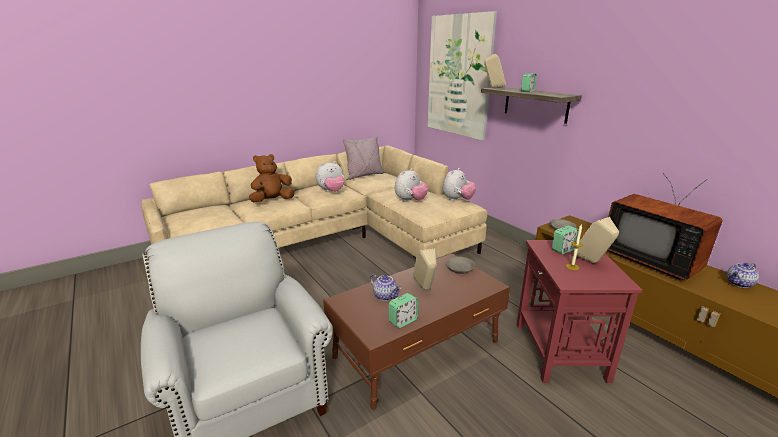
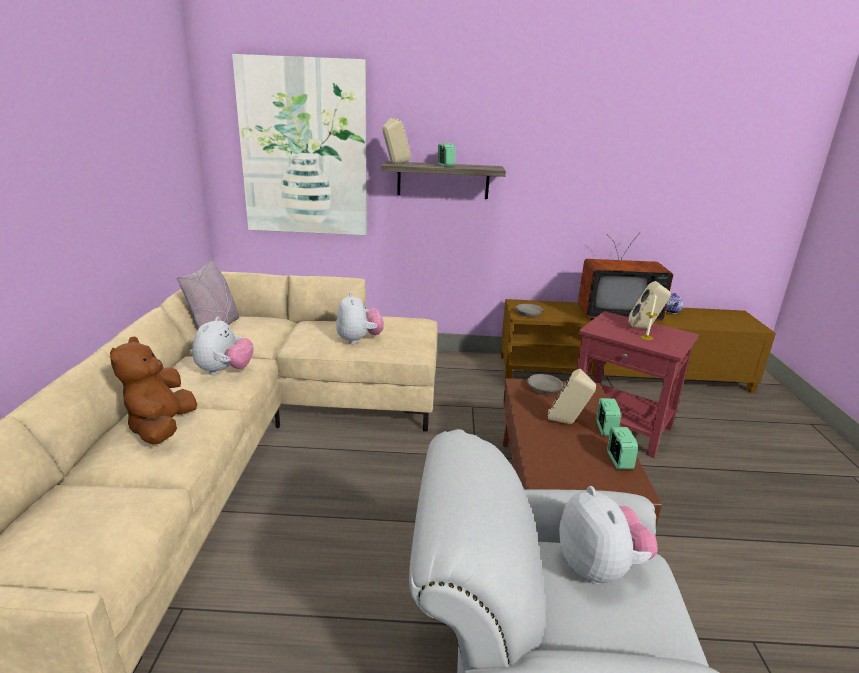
camera: 55 degrees left, 0 degrees up
teapot [370,274,401,301] -> none
plush toy [442,168,476,201] -> plush toy moved to [559,486,658,584]
alarm clock [552,226,579,254] -> alarm clock moved to [597,398,621,436]

